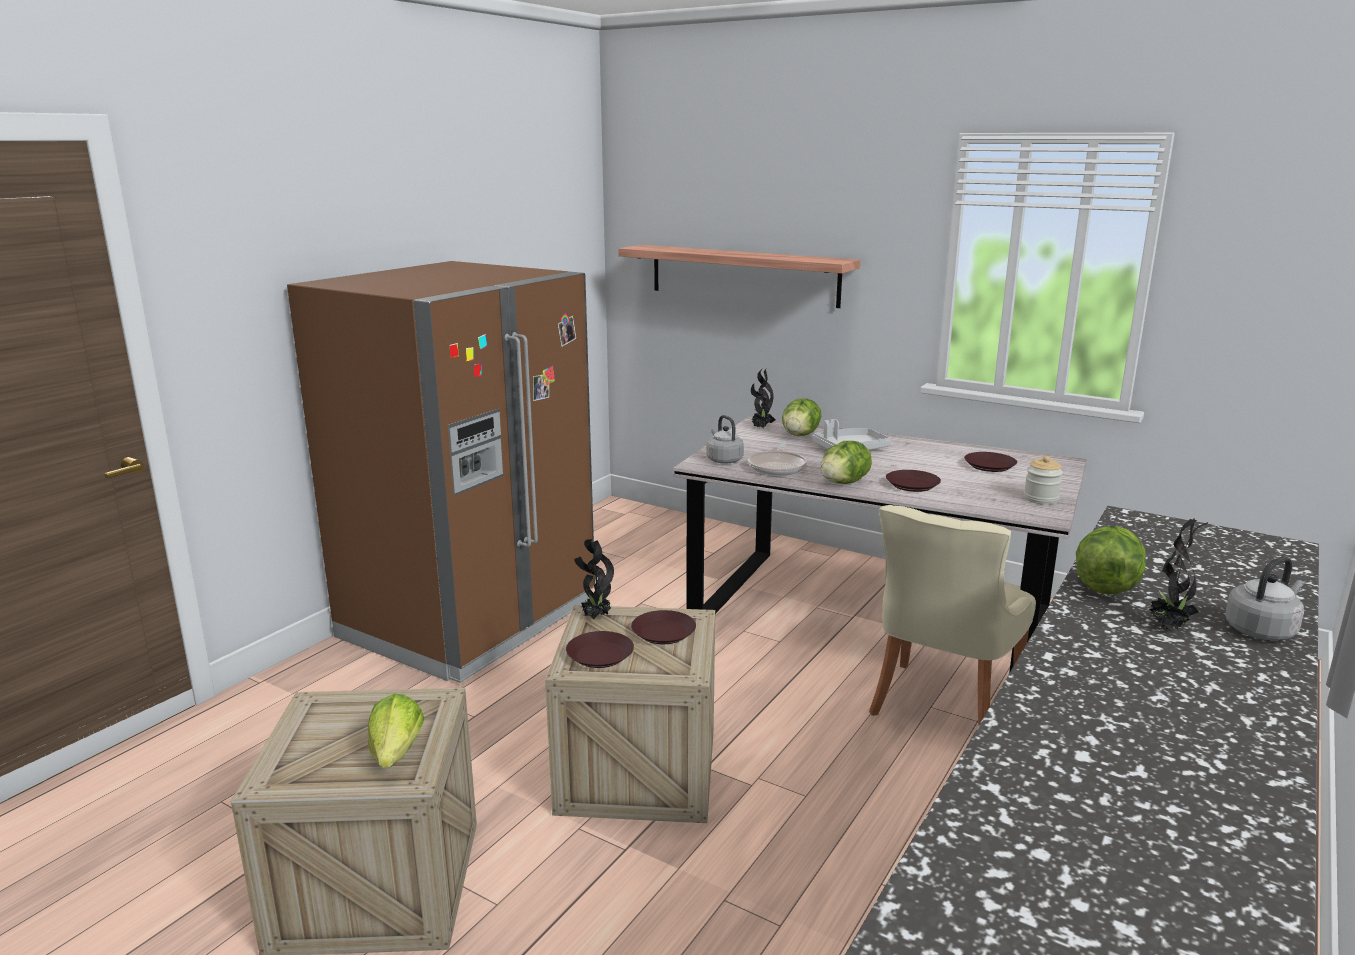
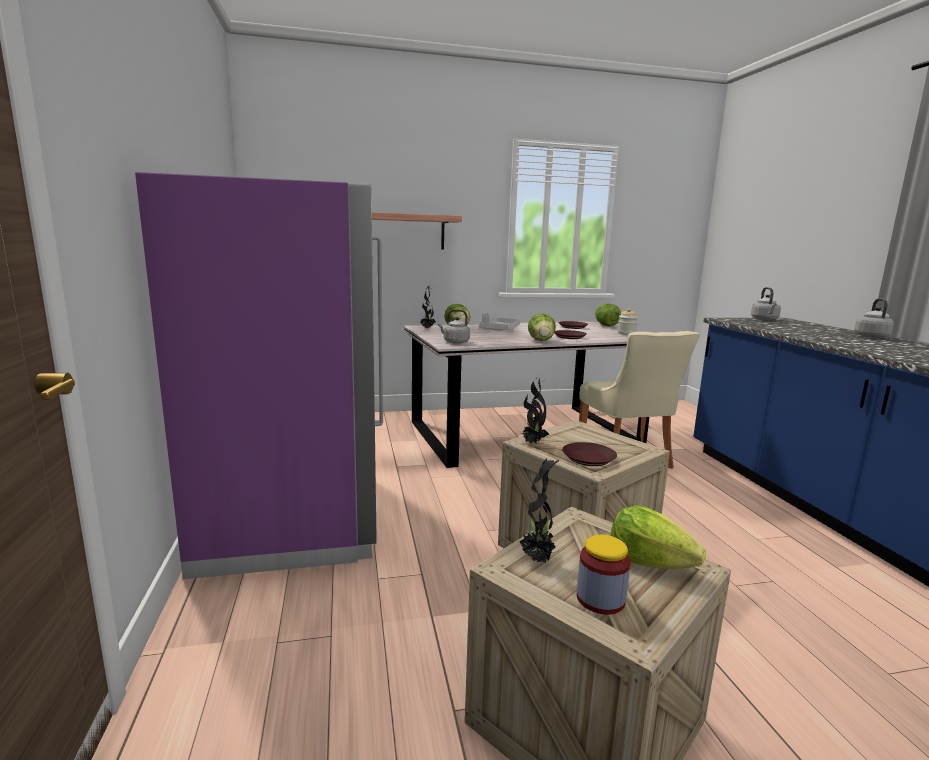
camera: 45 degrees left, 5 degrees down
brown fridge [287,261,595,683] -> purple fridge [135,172,383,579]
brown plate [631,610,696,644] -> none
frying pan [748,441,807,476] -> none
lettuce [1076,526,1146,594] -> lettuce moved to [595,303,621,326]
potted plant [1149,518,1208,630] -> potted plant moved to [520,459,559,564]
none -> jar [577,535,630,615]
none -> grey kettle [751,287,781,320]

